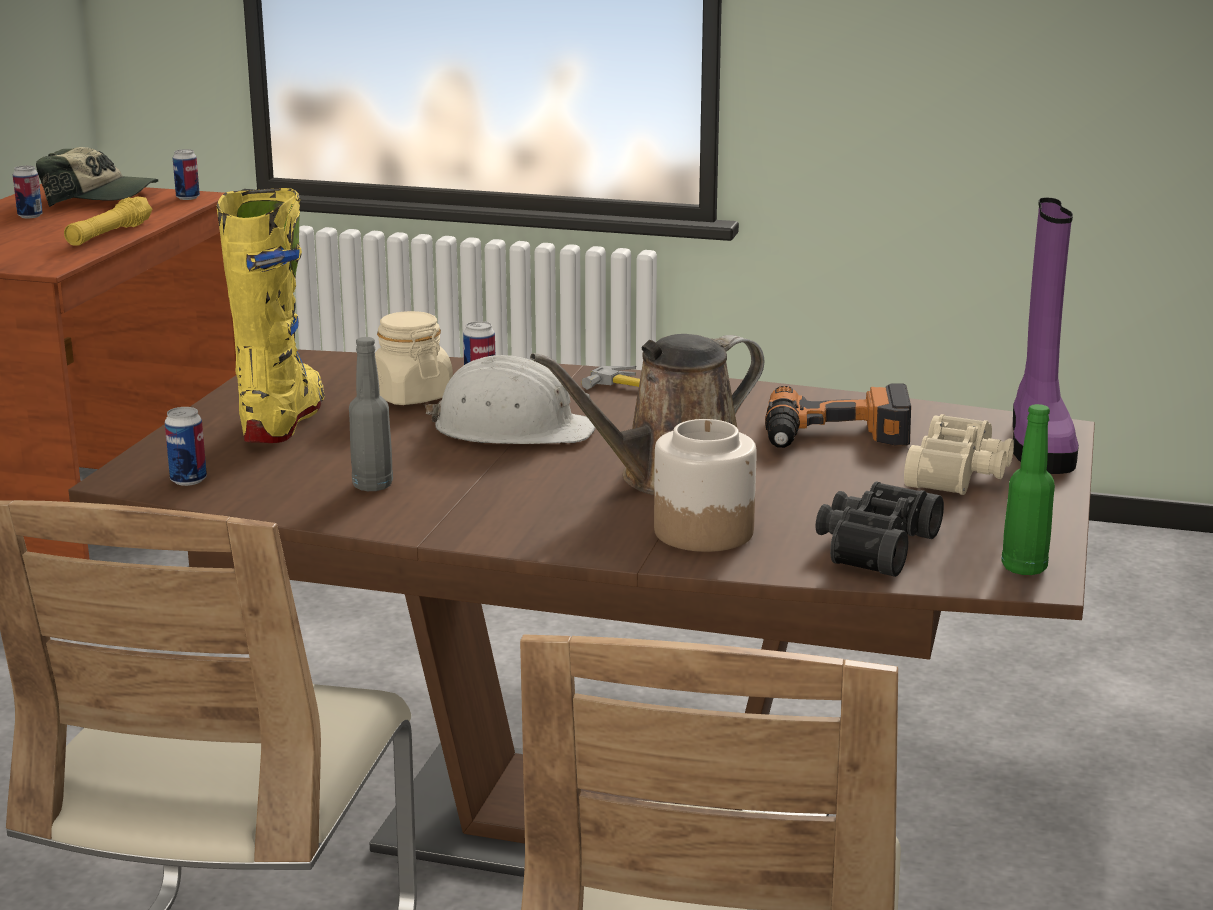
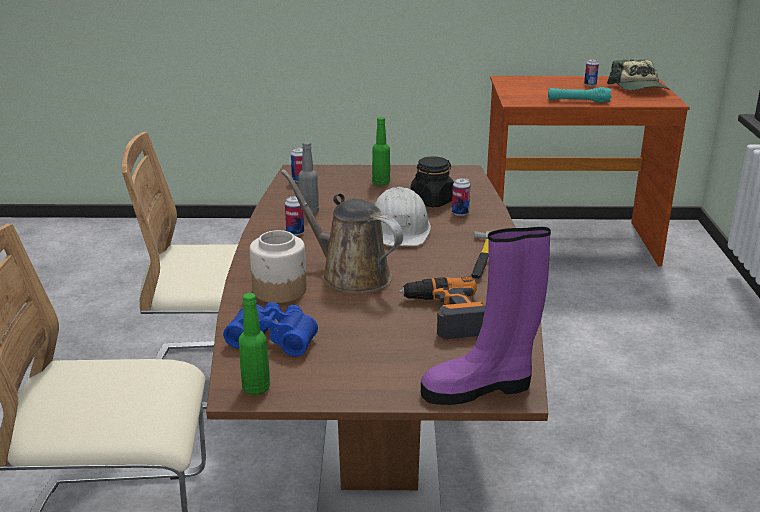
camera: 75 degrees right, 5 degrees up
yellow flashlight [64,197,152,246] -> turquoise flashlight [548,87,612,103]
can [173,149,200,200] -> can moved to [285,196,304,236]
yellow boot [216,188,325,443] -> green bottle [372,117,390,186]
beige jar [375,311,453,405] -> black jar [410,156,454,207]
black binoculars [816,482,944,577] -> blue binoculars [223,302,318,357]
beige binoculars [904,414,1014,495] -> none

